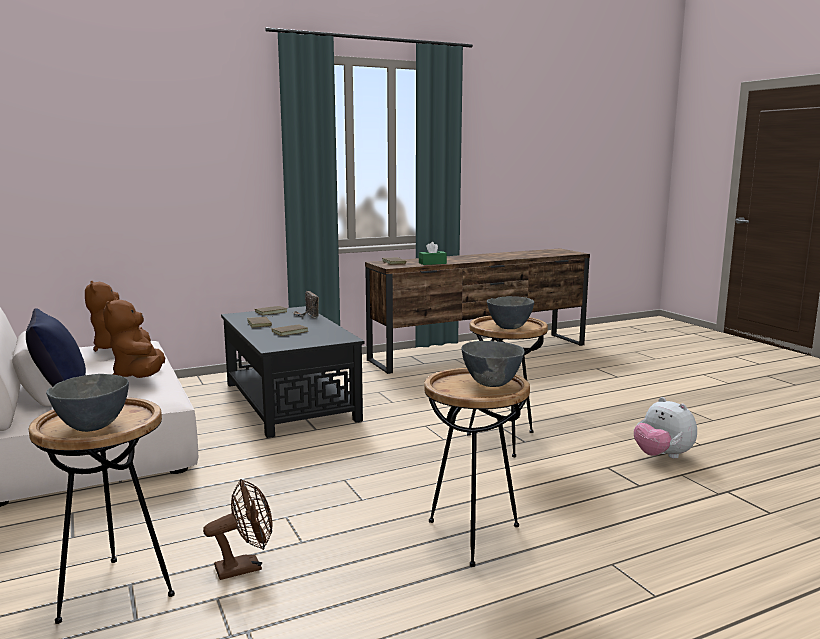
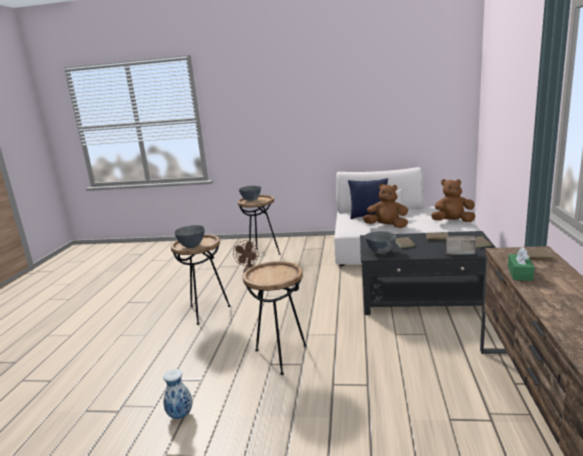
camera: 125 degrees right, 5 degrees up
grey bowl [487,296,534,329] -> grey bowl moved to [365,231,396,254]
plush toy [634,397,697,459] -> vase [163,369,193,419]

